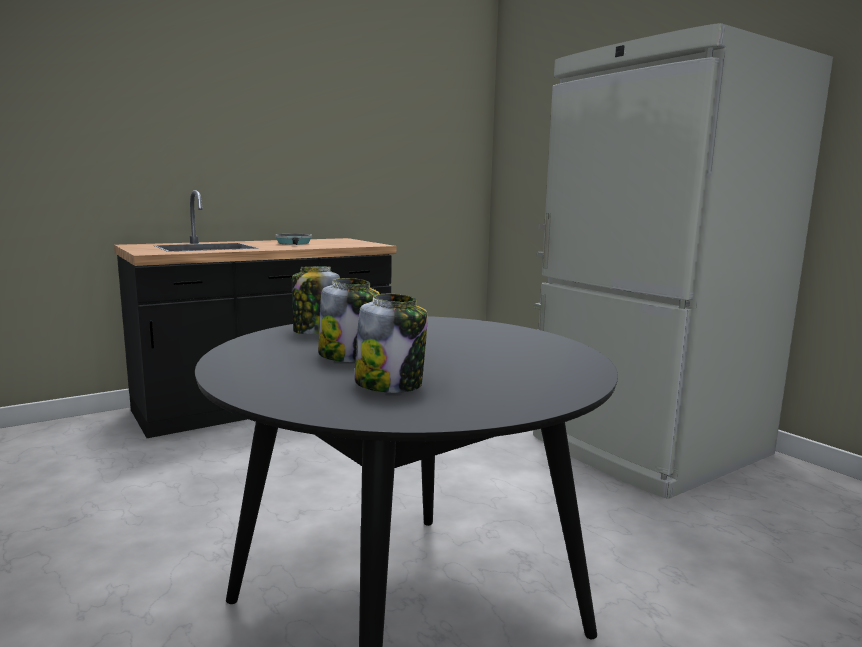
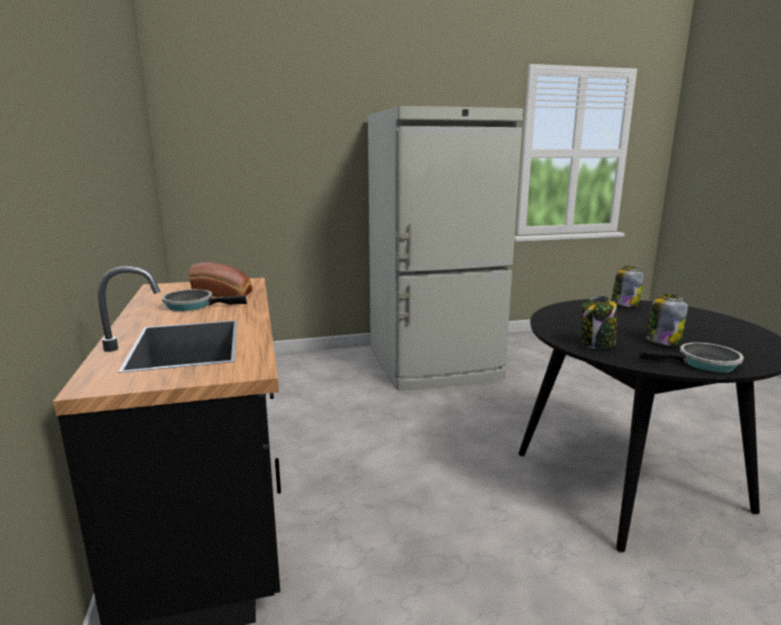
camera: 70 degrees left, 5 degrees up
jar [354,294,428,393] -> jar moved to [611,266,644,307]
none -> bread [189,262,253,297]
none -> frying pan [638,342,744,372]

